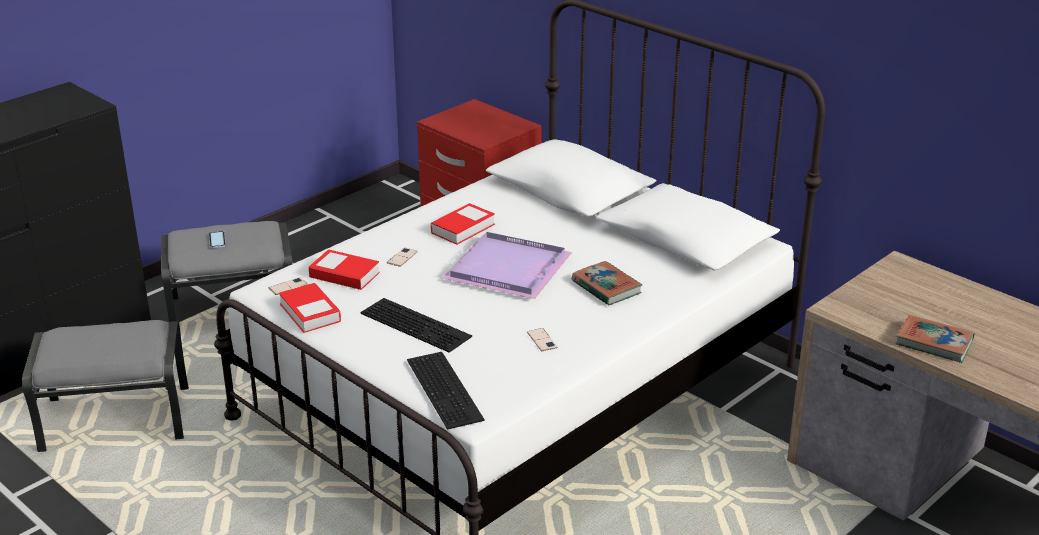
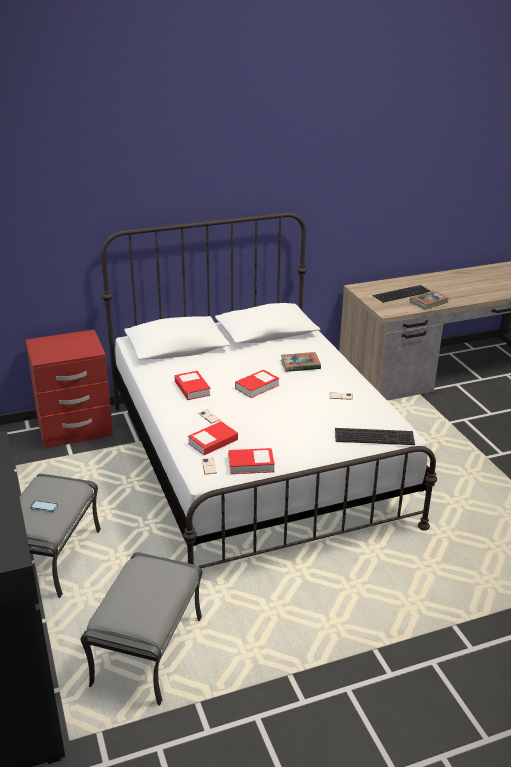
camera: 65 degrees left, 0 degrees up
keyboard [360,298,472,353] -> keyboard moved to [373,285,430,303]
purple tray [443,232,572,299] -> book [235,370,279,398]

